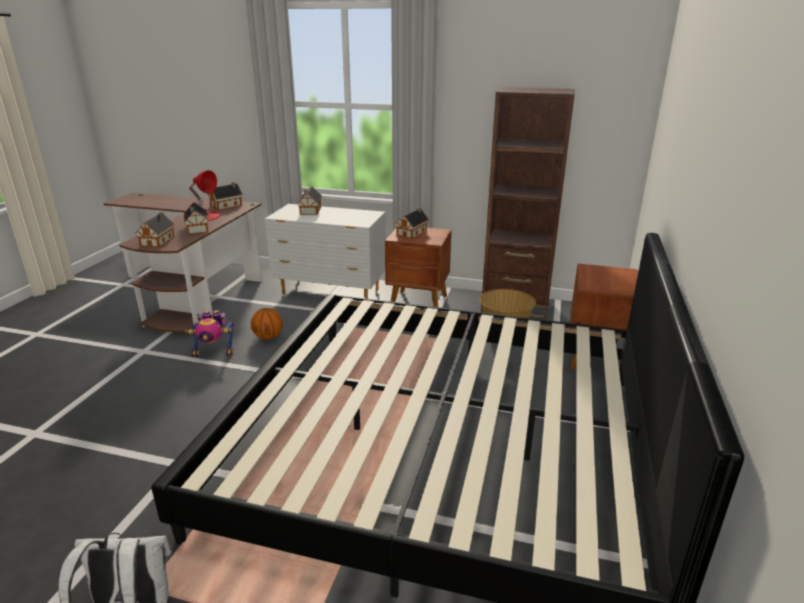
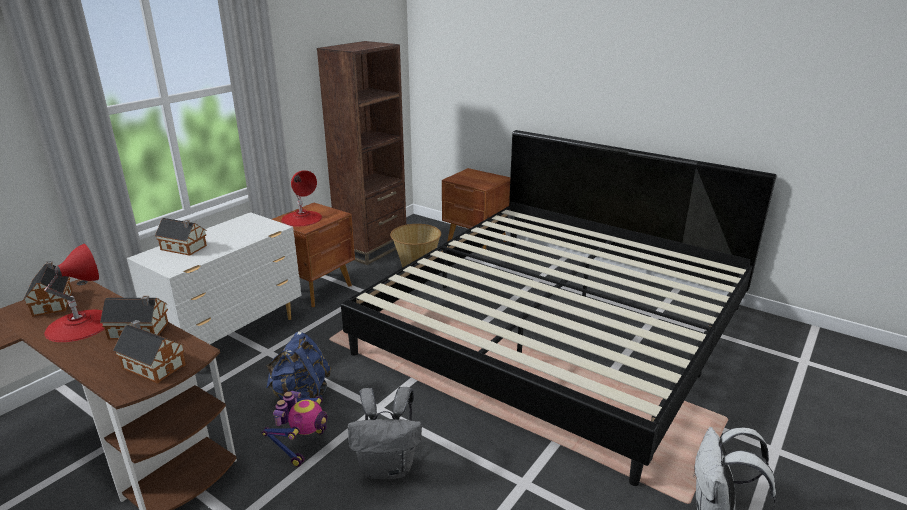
camera: 70 degrees left, 0 degrees up
basketball [251,308,283,340] -> blue backpack [266,332,331,400]
toy house [395,207,429,239] -> red table lamp [281,170,322,227]
none -> grey backpack [348,387,422,479]

